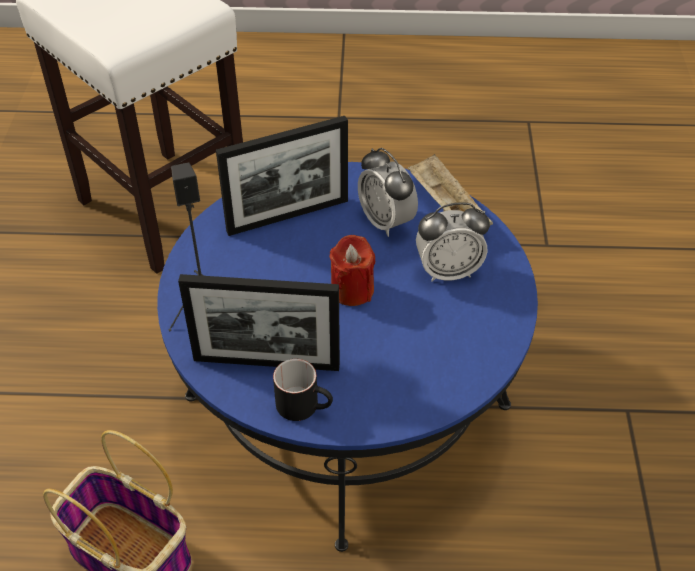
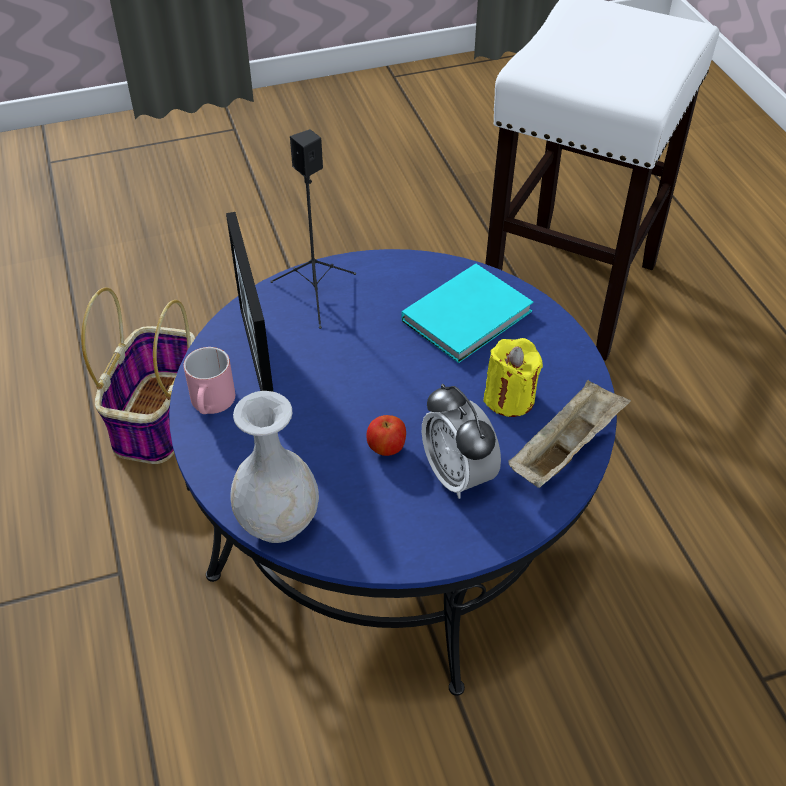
camera: 70 degrees right, 0 degrees up
picture frame [216,116,348,236] -> turquoise book [401,264,533,363]
black mug [273,359,333,421] -> pink mug [183,347,235,414]
red candle [330,235,375,306] -> none
alarm clock [358,148,418,237] -> yellow candle [483,338,543,417]
none -> white vase [231,391,319,543]
none -> apple [366,415,406,456]

